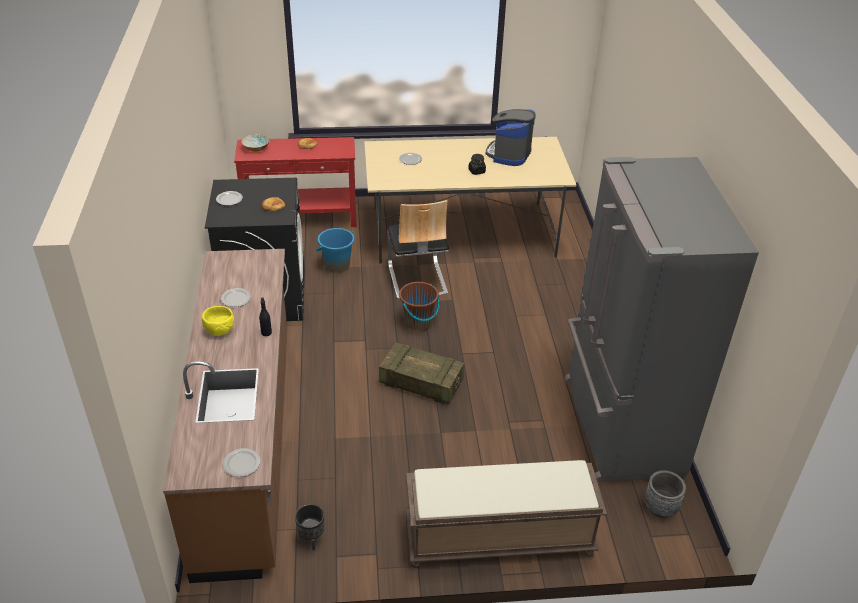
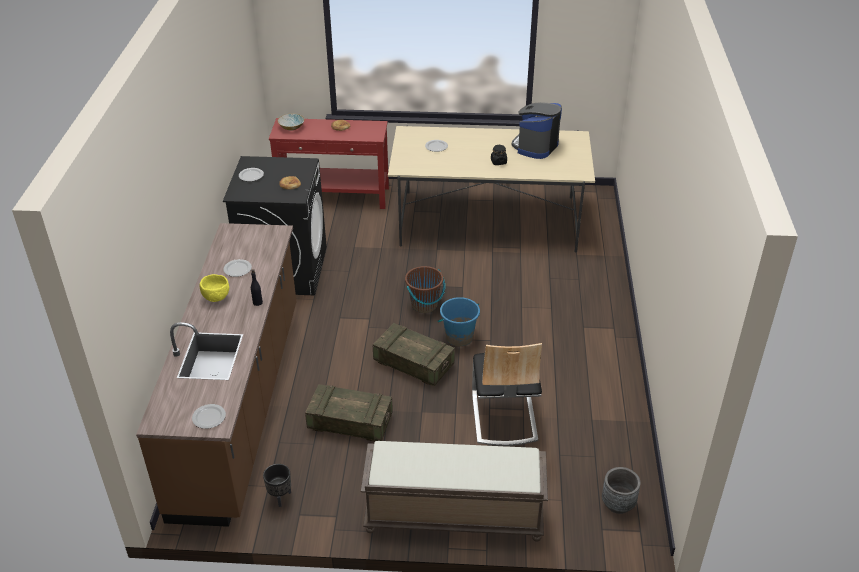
camera: 10 degrees right, 0 degrees up
blue bucket [316,228,354,273] -> blue bucket moved to [438,297,480,346]
chair [387,200,449,299] -> chair moved to [472,343,542,446]
grey fridge [565,157,759,482] -> none
none -> crate [305,384,393,442]

